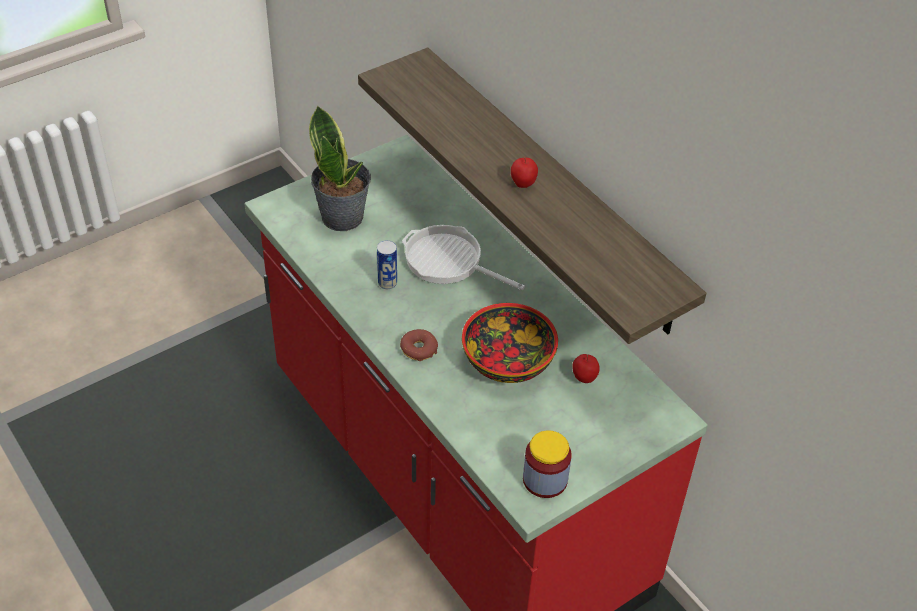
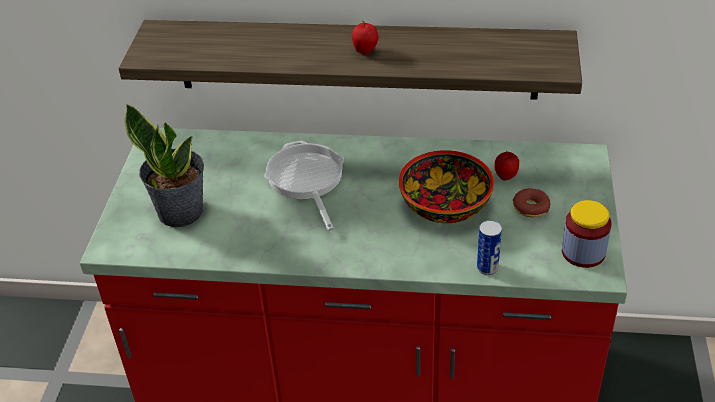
camera: 45 degrees left, 5 degrees down
can [377,240,397,289] -> can moved to [477,220,502,275]
donut [400,329,438,361] -> donut moved to [513,188,551,217]
frying pan [402,225,525,290] -> frying pan turned 90 degrees clockwise [264,140,344,231]

